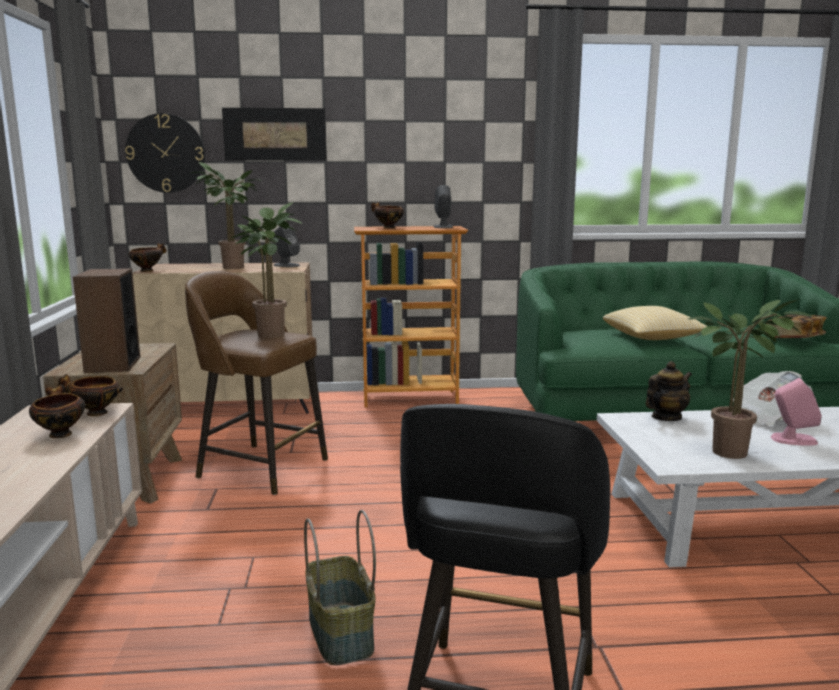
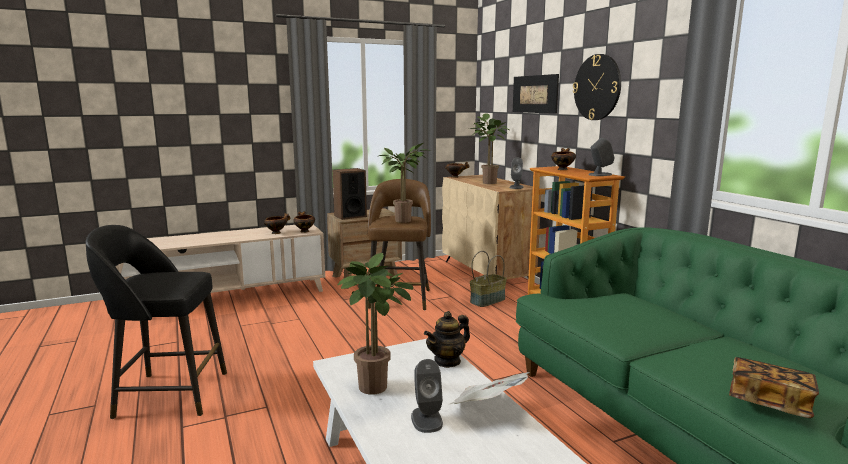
camera: 70 degrees right, 0 degrees up
wall clock [125,113,205,193] -> wall clock moved to [573,54,621,120]
basket [304,510,376,665] -> basket moved to [470,251,507,307]
pillow [603,306,708,340] -> none
teapot [646,361,692,421] -> teapot turned 105 degrees clockwise [424,311,470,368]
pink speaker [771,378,822,446] -> grey speaker [411,359,443,433]

